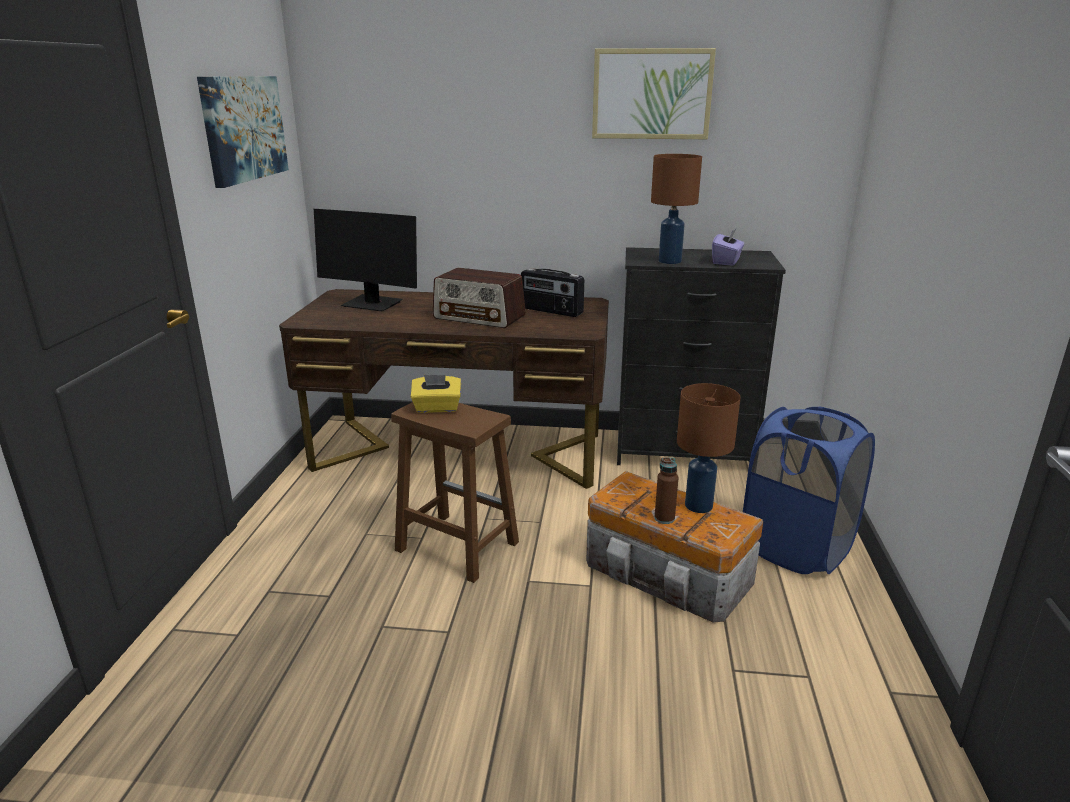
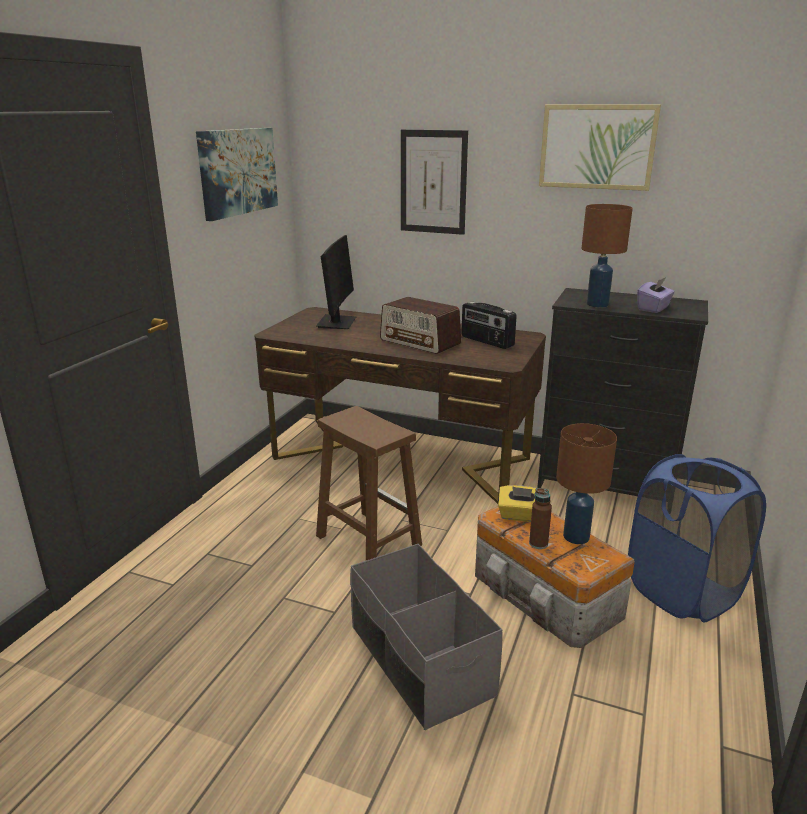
camera: 15 degrees right, 0 degrees up
monitor [314,209,417,311] -> monitor turned 120 degrees counterclockwise [316,235,356,329]
yellow tissue box [411,375,461,413] -> yellow tissue box moved to [498,485,536,522]
none -> grey storage box [350,544,502,730]
none -> picture [401,130,468,235]

